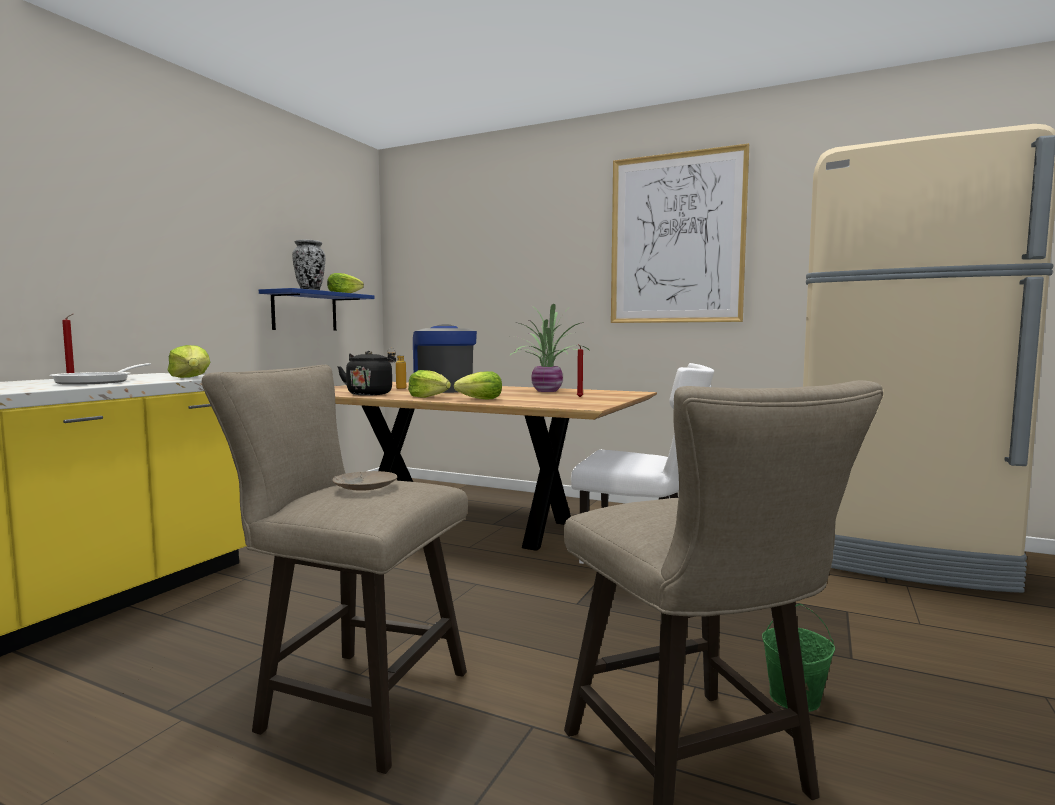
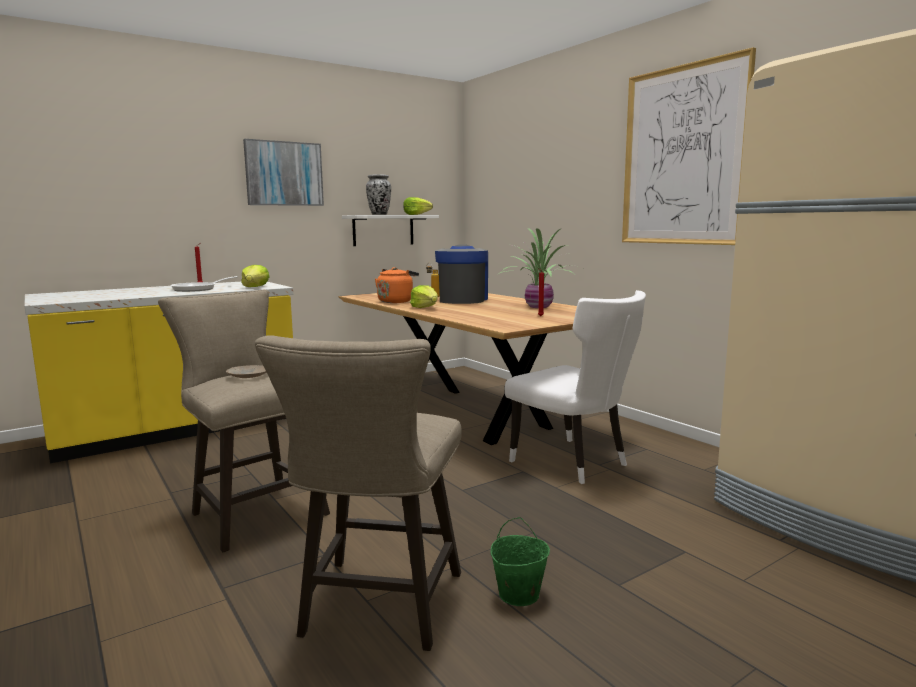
camera: 30 degrees right, 5 degrees up
blue shelf [259,288,375,331] -> white shelf [342,215,439,246]
black kettle [337,351,396,396] -> orange kettle [375,267,419,303]
lettuce [454,371,502,400] -> none
none -> picture [243,139,324,206]

